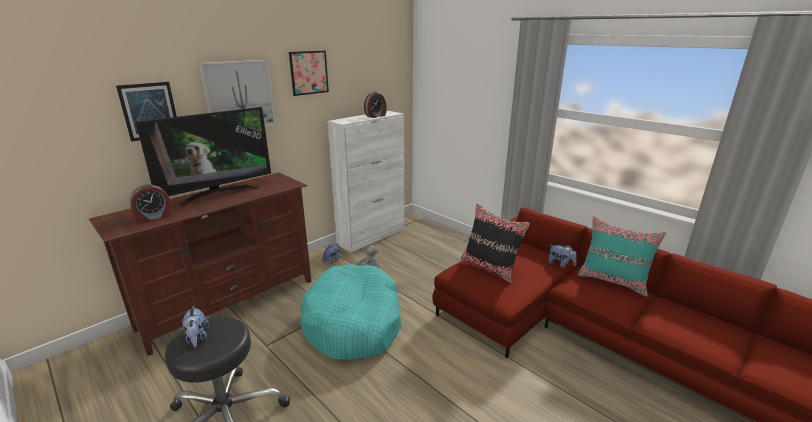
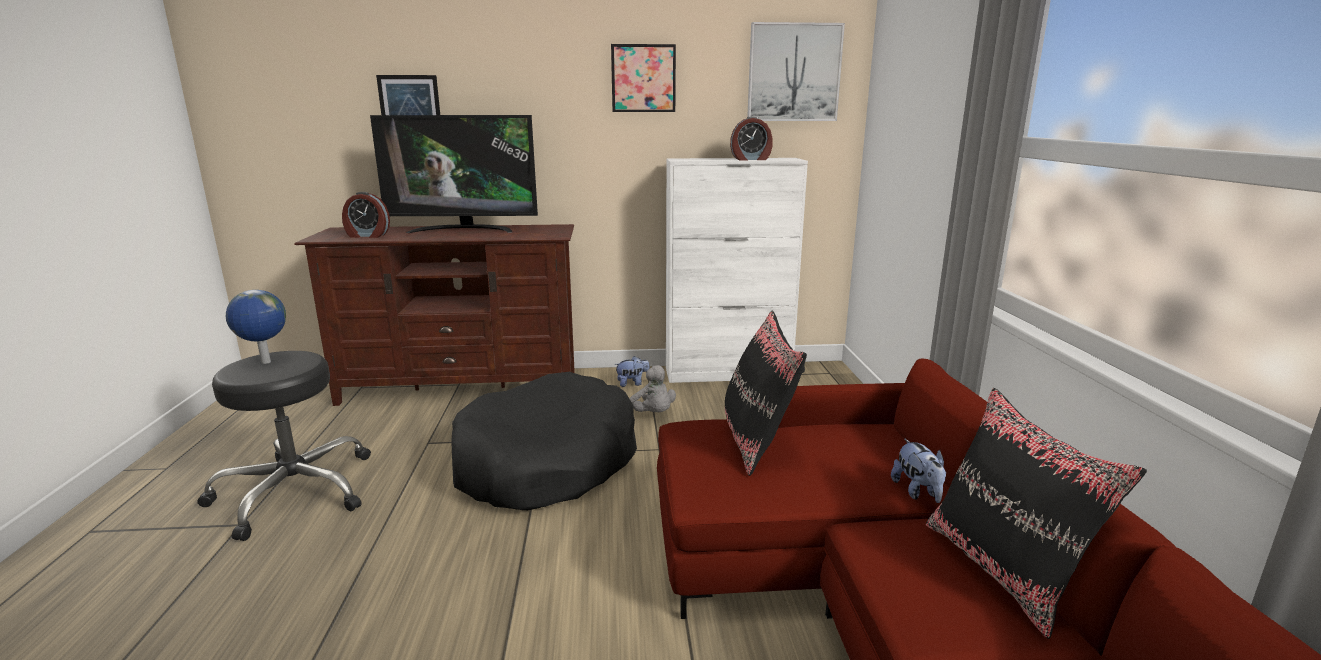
camera: 40 degrees right, 5 degrees down
plush toy [181,305,209,347] -> globe [226,290,286,364]
picture [199,60,276,127] -> picture moved to [747,22,845,121]
turquoise dog bed [300,264,401,360] -> black dog bed [451,372,637,510]
turquoise pillow [578,216,666,297] -> black pillow [926,388,1147,639]

